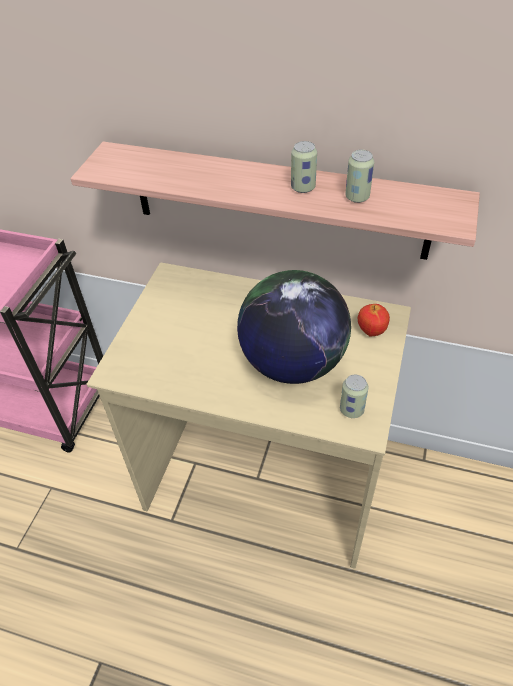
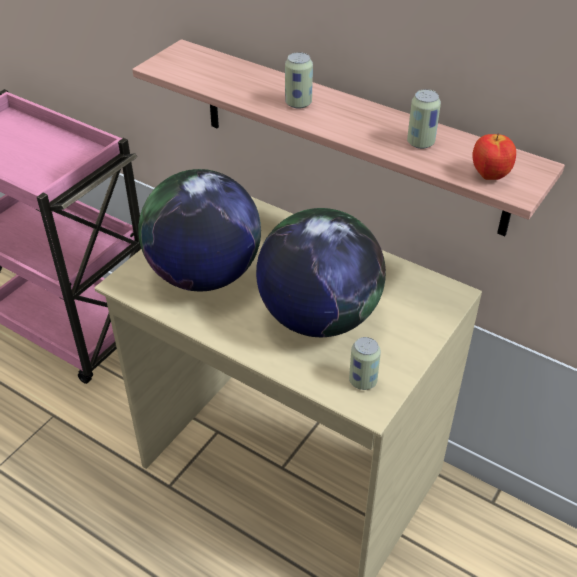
camera: 15 degrees right, 5 degrees down
can [291,141,317,193] -> can moved to [285,52,313,108]
apple [358,304,390,337] -> apple moved to [472,133,516,180]
none -> globe [138,169,261,291]

